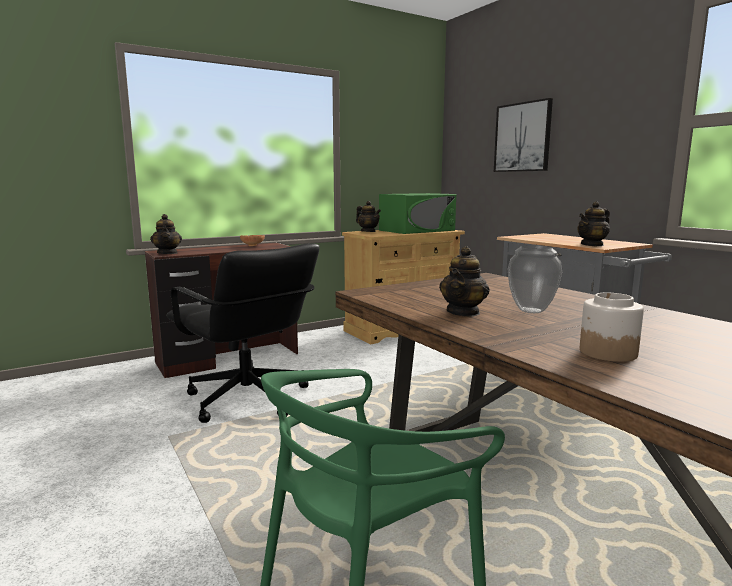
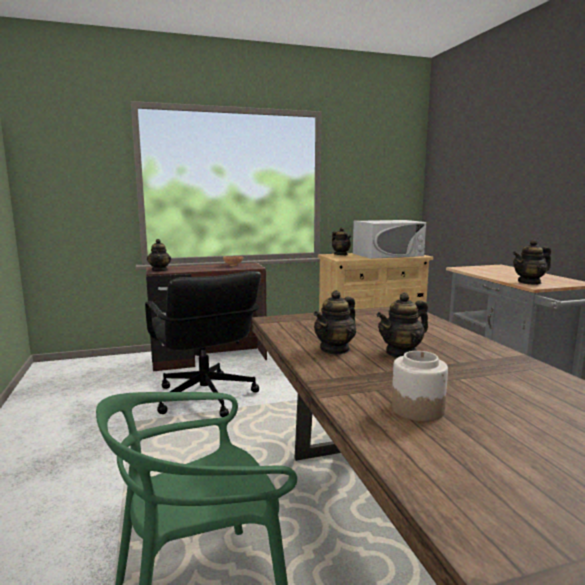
camera: 15 degrees right, 0 degrees up
green microwave [379,193,456,234] -> white microwave [353,220,426,259]
picture [494,98,553,172] -> none
vase [507,245,562,313] -> teapot [377,292,428,358]

